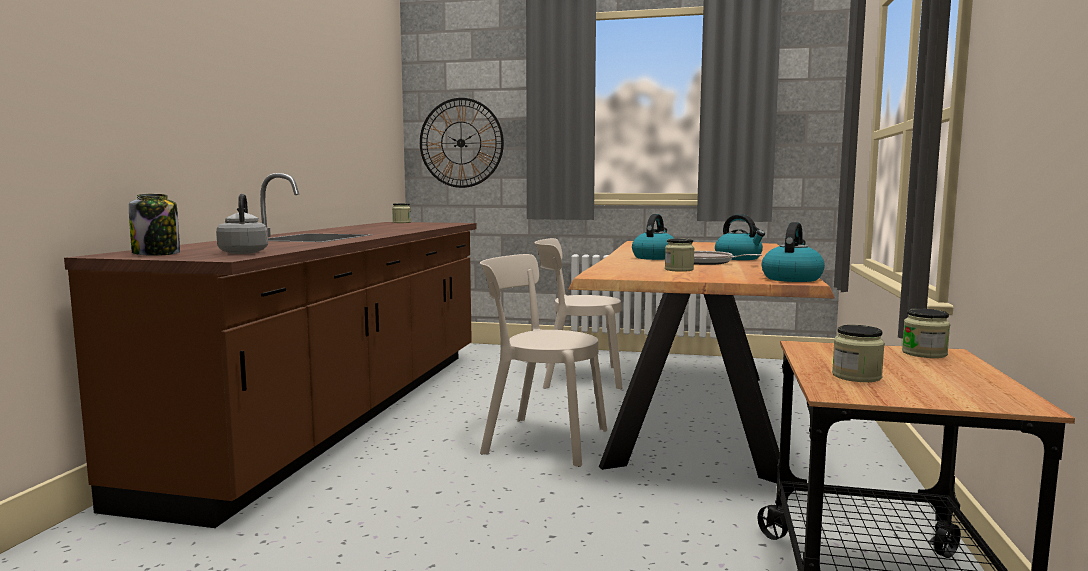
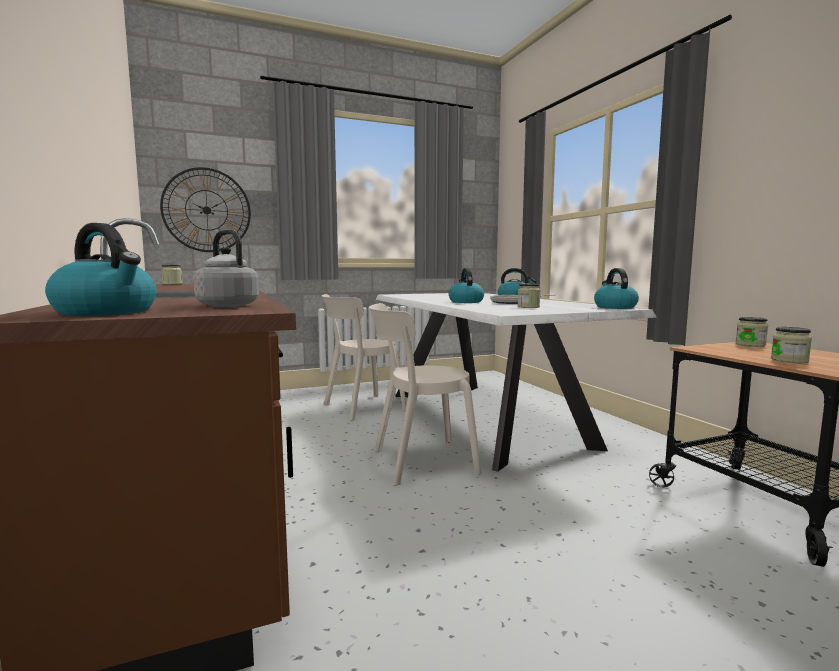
camera: 35 degrees left, 0 degrees up
jar [129,194,180,256] -> kettle [45,223,156,316]
brown dining table [569,241,835,483] -> white dining table [375,293,656,472]

